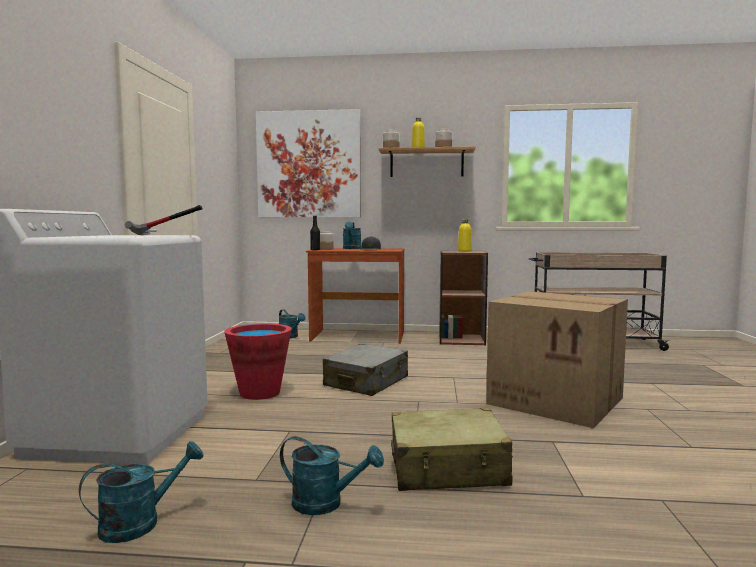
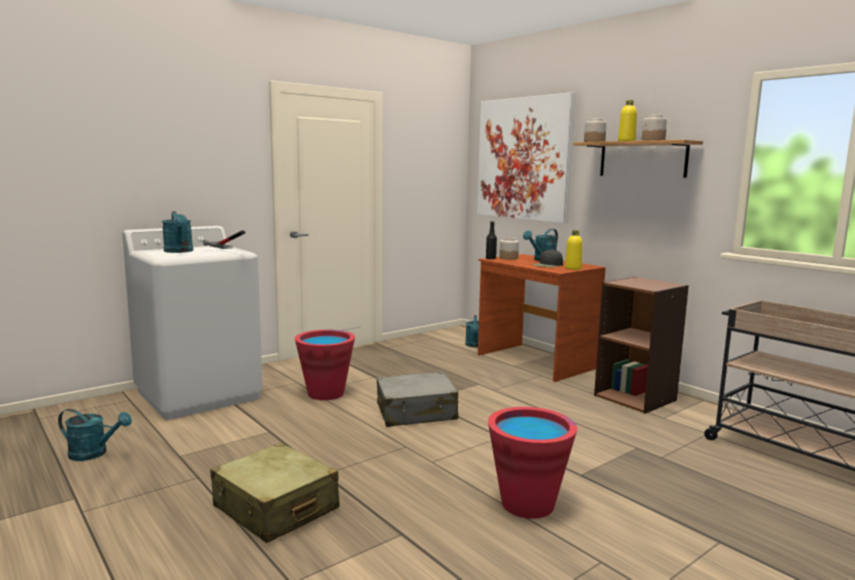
camera: 45 degrees right, 5 degrees up
turquoise watering can [280,436,384,515] -> turquoise watering can moved to [162,211,193,253]
yellow bottle [458,219,472,252] -> yellow bottle moved to [565,230,582,270]
cardboard box [486,291,628,428] -> red bucket [488,407,577,519]

